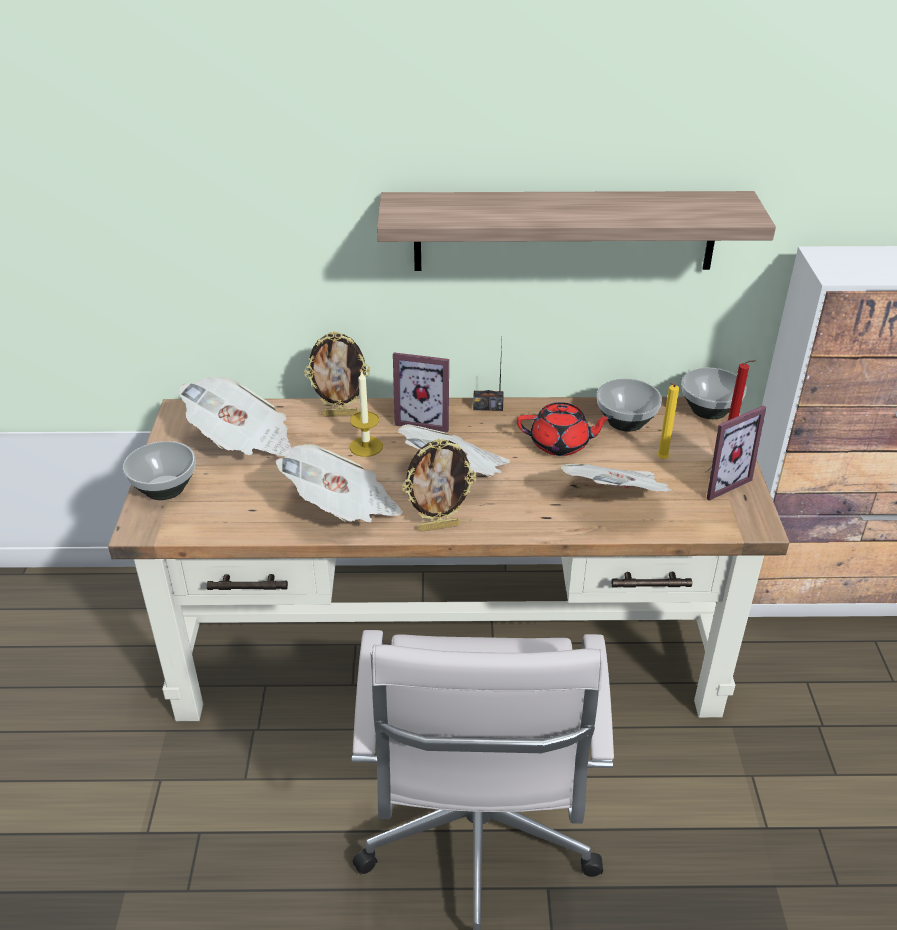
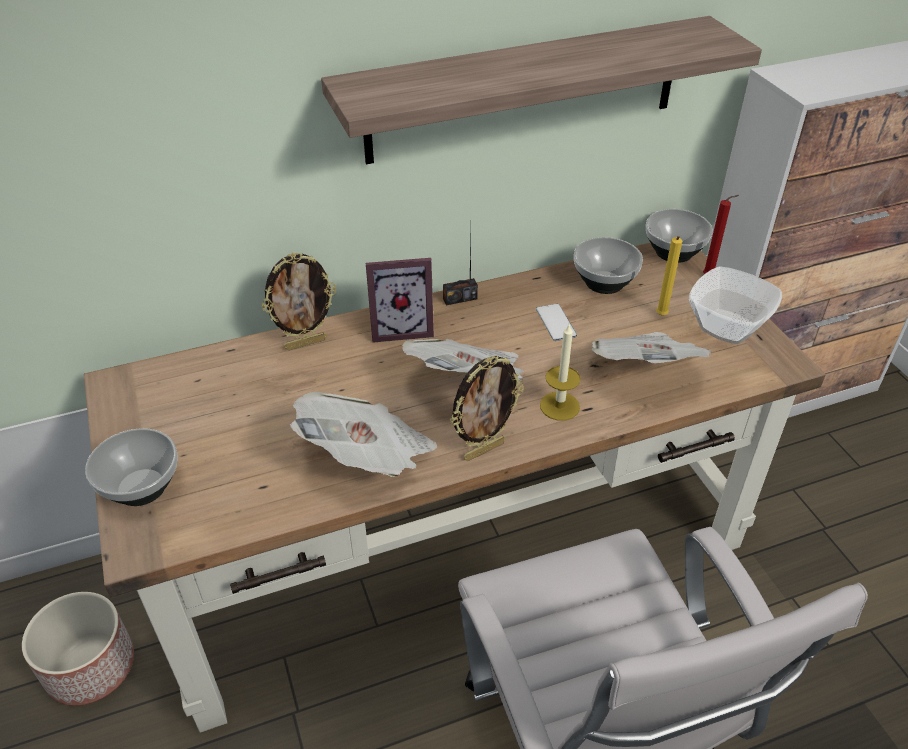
camera: 20 degrees left, 5 degrees up
newspaper [179,377,291,456] -> none
candle [350,370,383,457] -> candle moved to [540,325,581,421]
red teapot [517,402,613,456] -> phone [536,304,577,341]
picture frame [706,405,766,501] -> bowl [689,266,782,344]
none -> planter [22,592,134,706]

